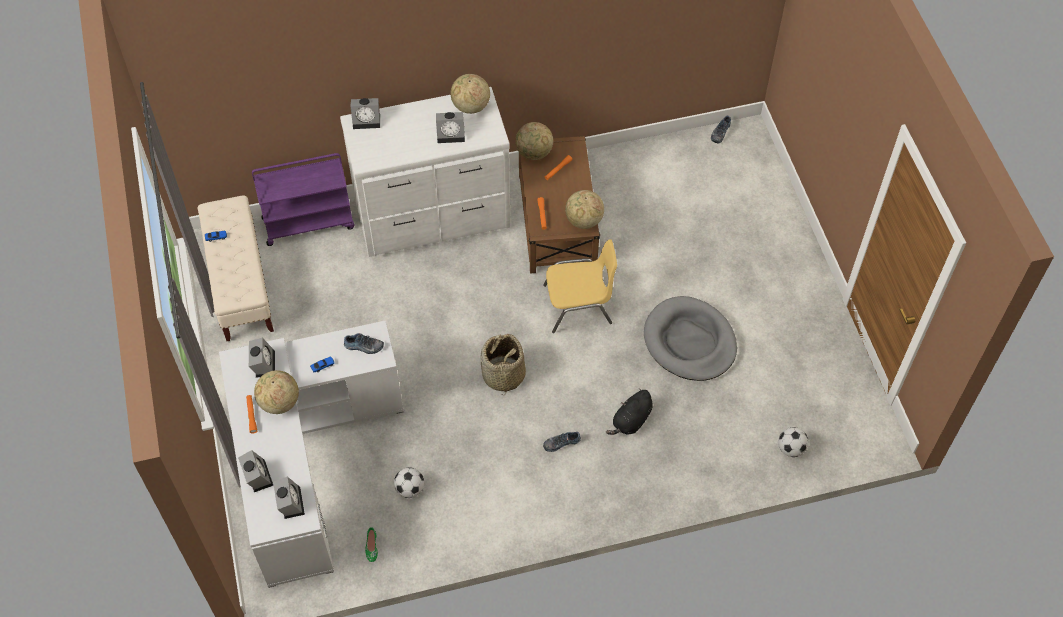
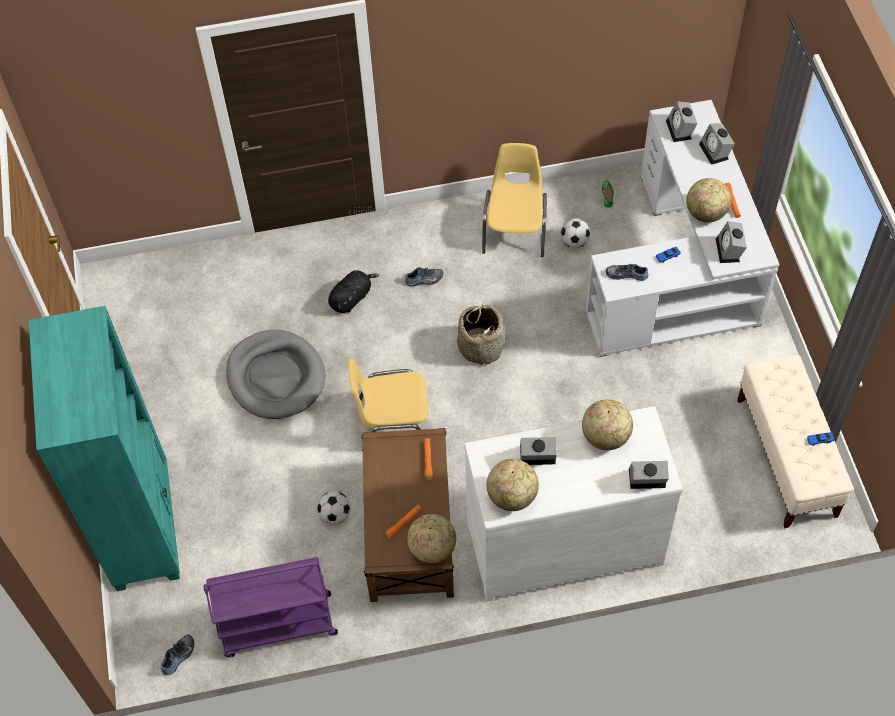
camera: 175 degrees left, 0 degrees up
purple cart [252,153,354,246] -> purple cart moved to [203,557,338,657]
globe [565,190,604,229] -> globe moved to [582,399,633,450]
football [778,427,809,457] -> football moved to [317,491,351,525]
none -> turquoise bookcase [29,306,180,591]
none -> yellow chair [482,143,547,257]

